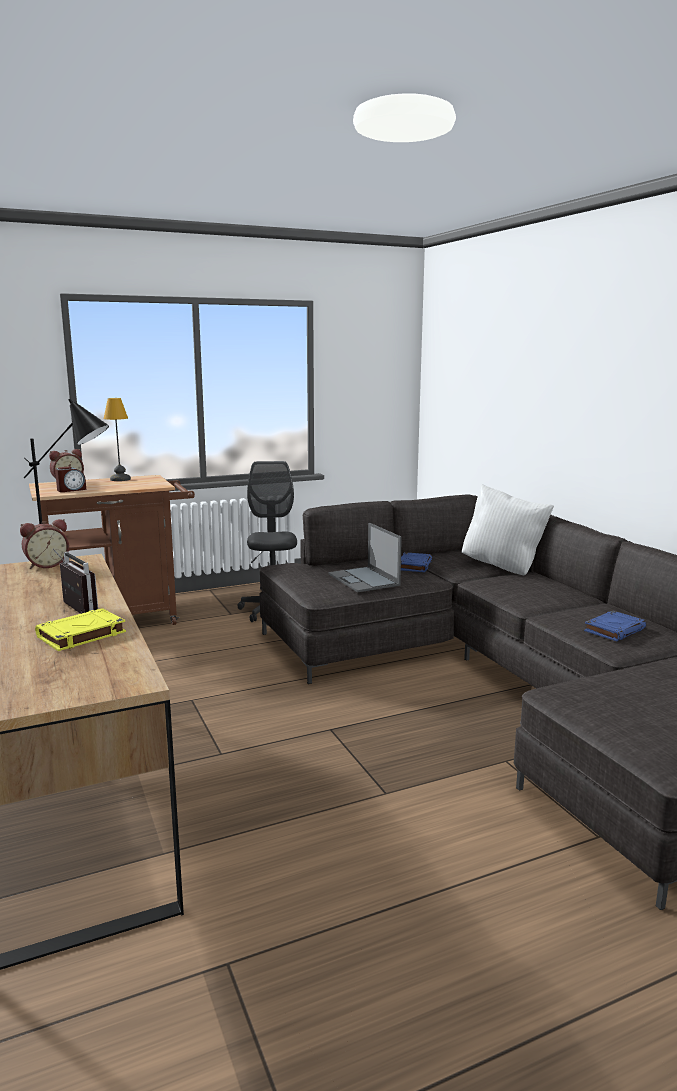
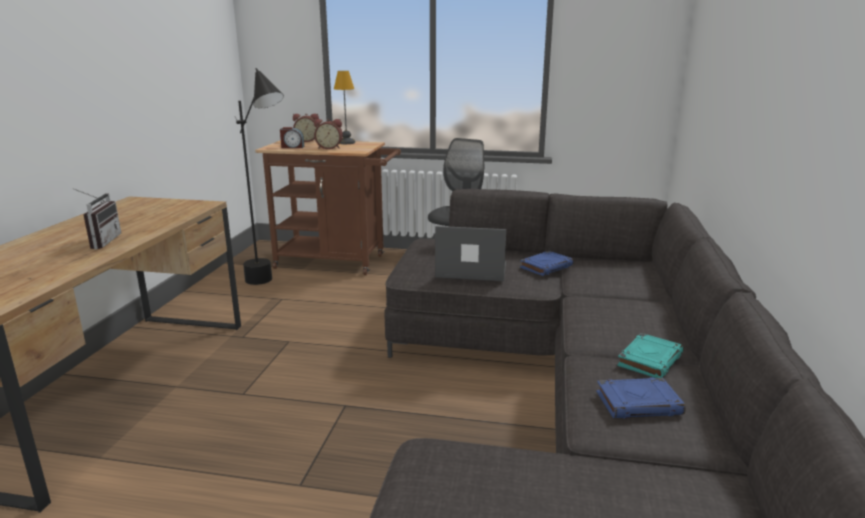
camera: 35 degrees right, 5 degrees up
alarm clock [20,519,69,569] -> alarm clock moved to [314,119,343,149]
yellow book [35,608,126,651] -> none
laptop [329,523,402,592] -> laptop turned 90 degrees clockwise [435,226,506,281]
white pillow [462,484,554,575] -> none
none -> turquoise book [617,333,684,378]

